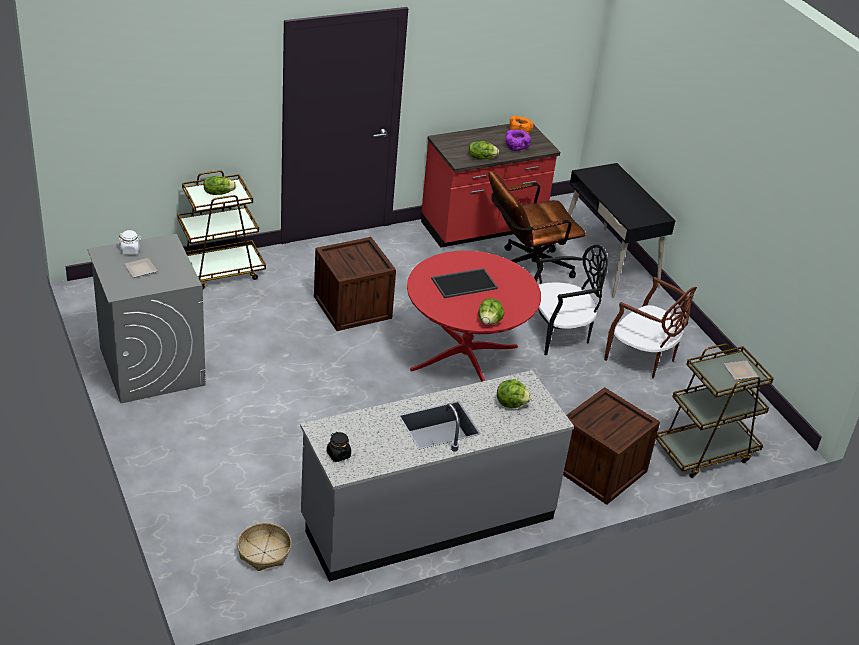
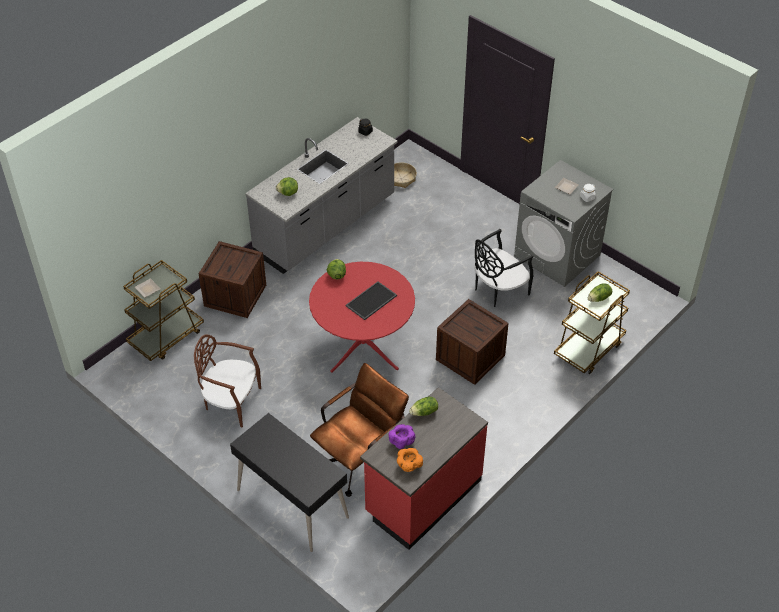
camera: 160 degrees right, 10 degrees up
black chair [534,244,608,355] -> black chair moved to [474,229,533,307]

